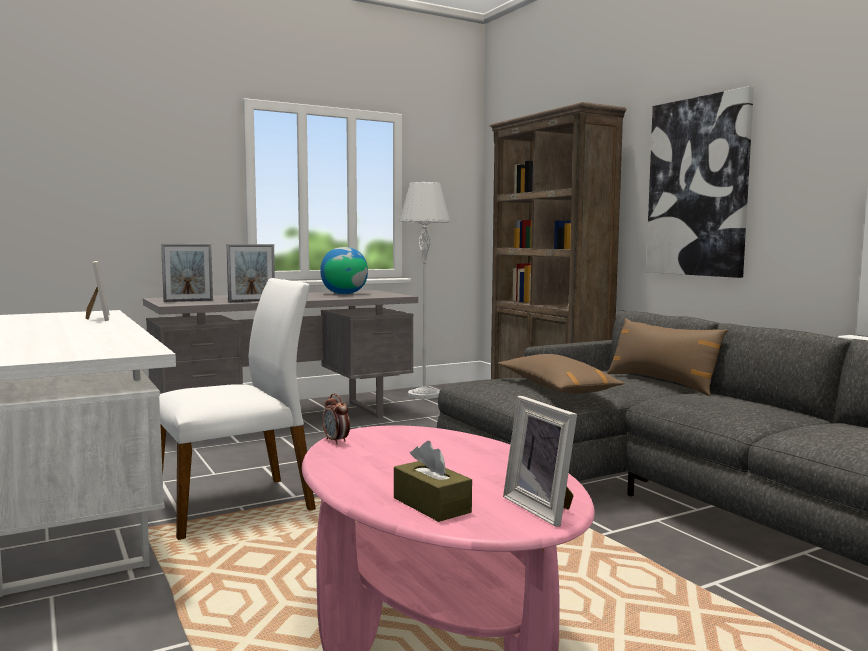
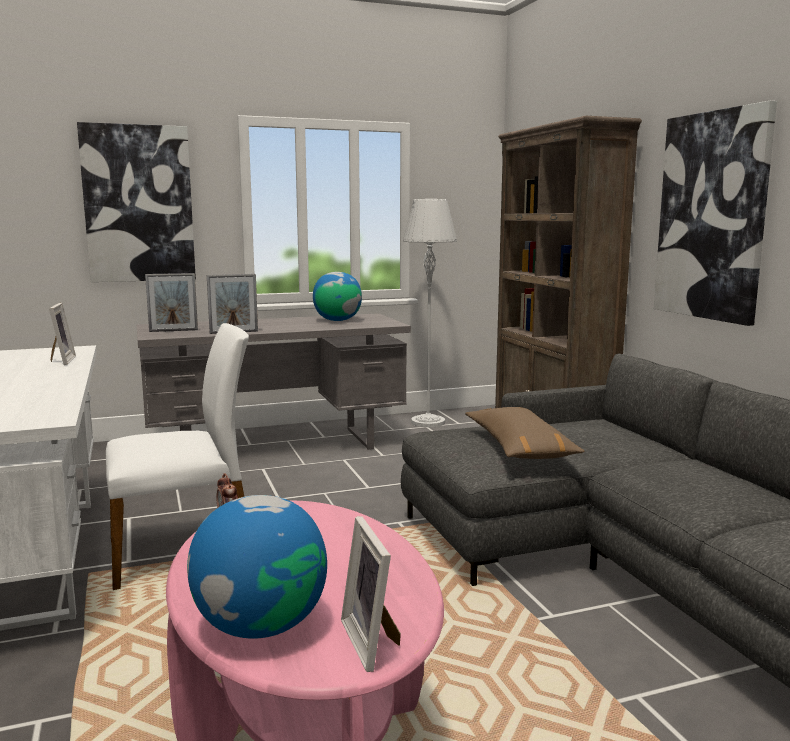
camera: 10 degrees right, 5 degrees up
brown tissue box [394,441,472,522] -> globe [187,495,327,639]
brown pillow [607,318,728,396] -> none
none -> picture [77,122,196,282]

